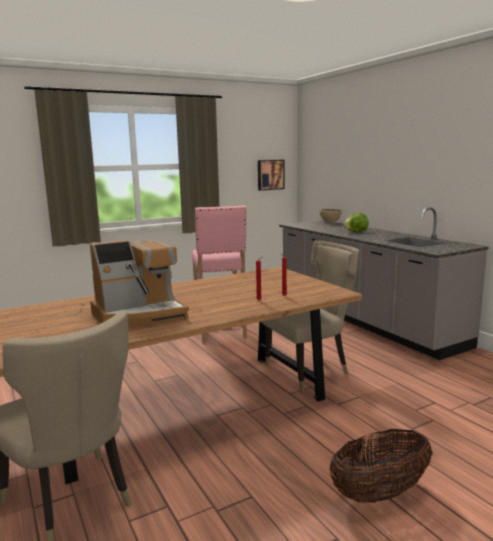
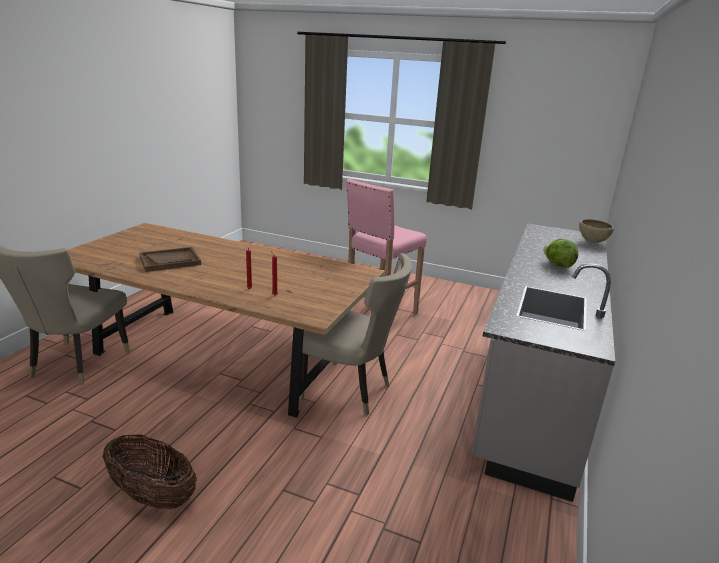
camera: 50 degrees right, 10 degrees up
coffee machine [90,239,189,327] -> brown tray [139,247,201,272]
picture [258,160,285,190] -> none

